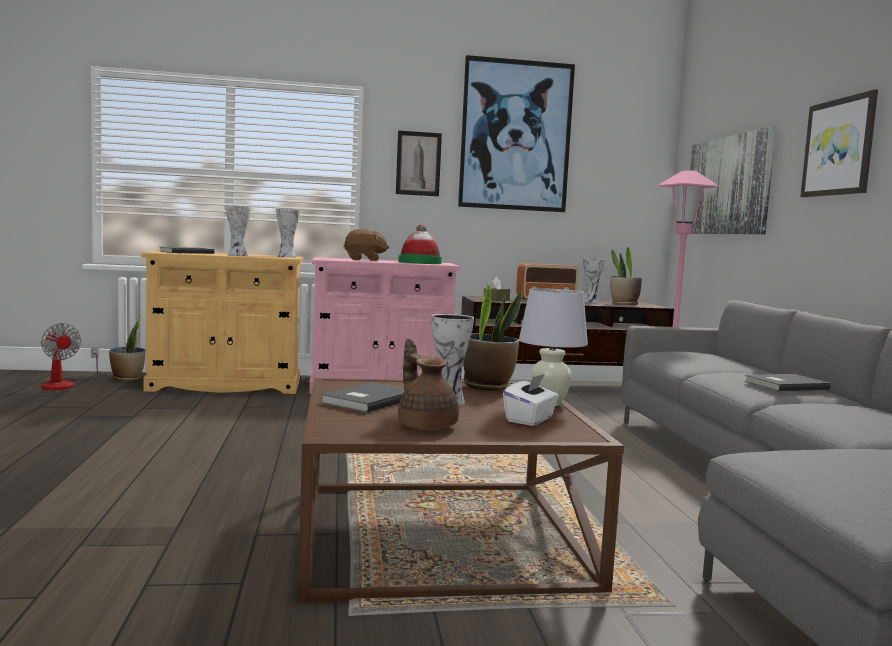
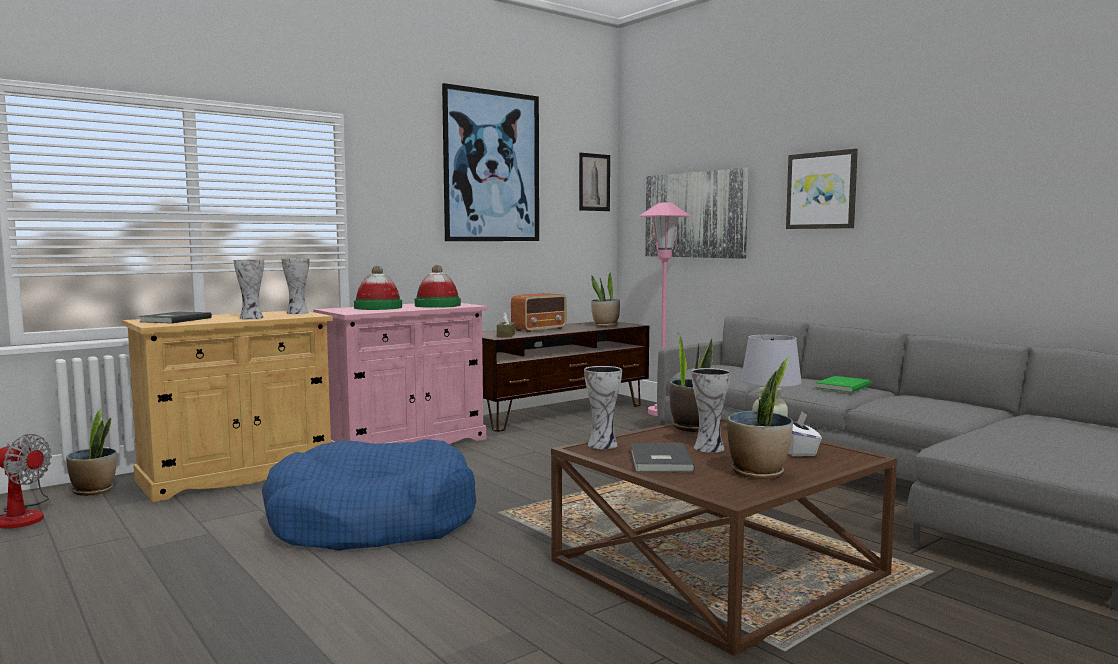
camera: 30 degrees left, 0 degrees up
brown plush toy [344,229,389,261] -> hat [354,266,402,310]
picture [396,130,442,196] -> picture moved to [579,153,610,211]
brown teapot [398,338,459,430] -> potted plant [727,357,793,479]
vase [583,259,605,303] -> vase moved to [584,366,622,449]
grey book [744,374,831,391] -> green book [815,376,871,393]
none -> blue dog bed [262,439,476,551]

